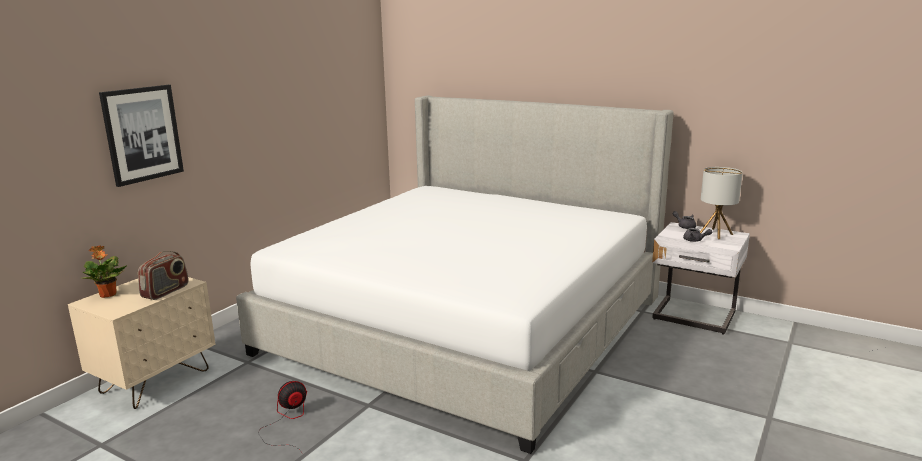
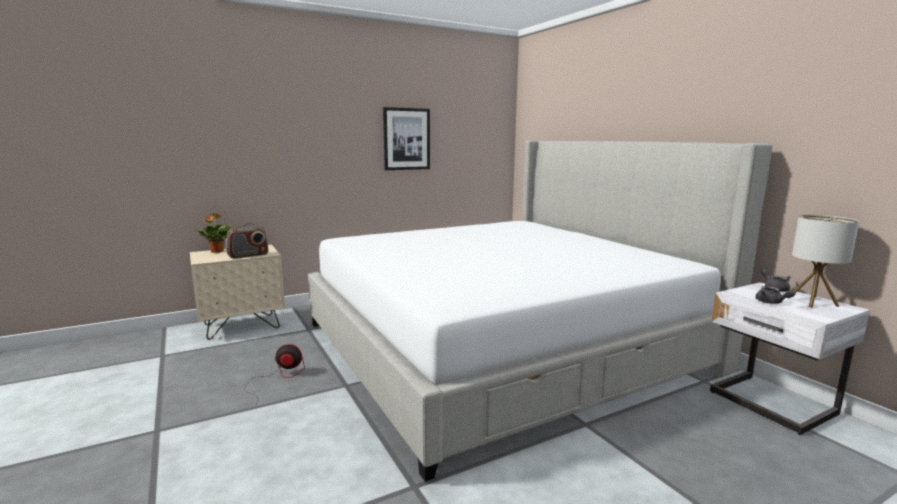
camera: 30 degrees right, 5 degrees down
picture [99,85,184,187] -> picture moved to [383,107,430,170]

